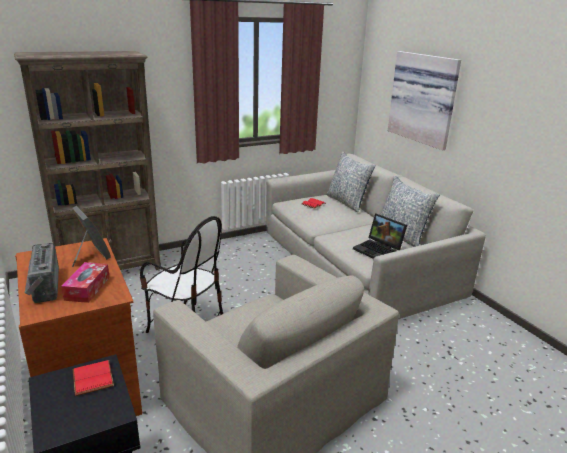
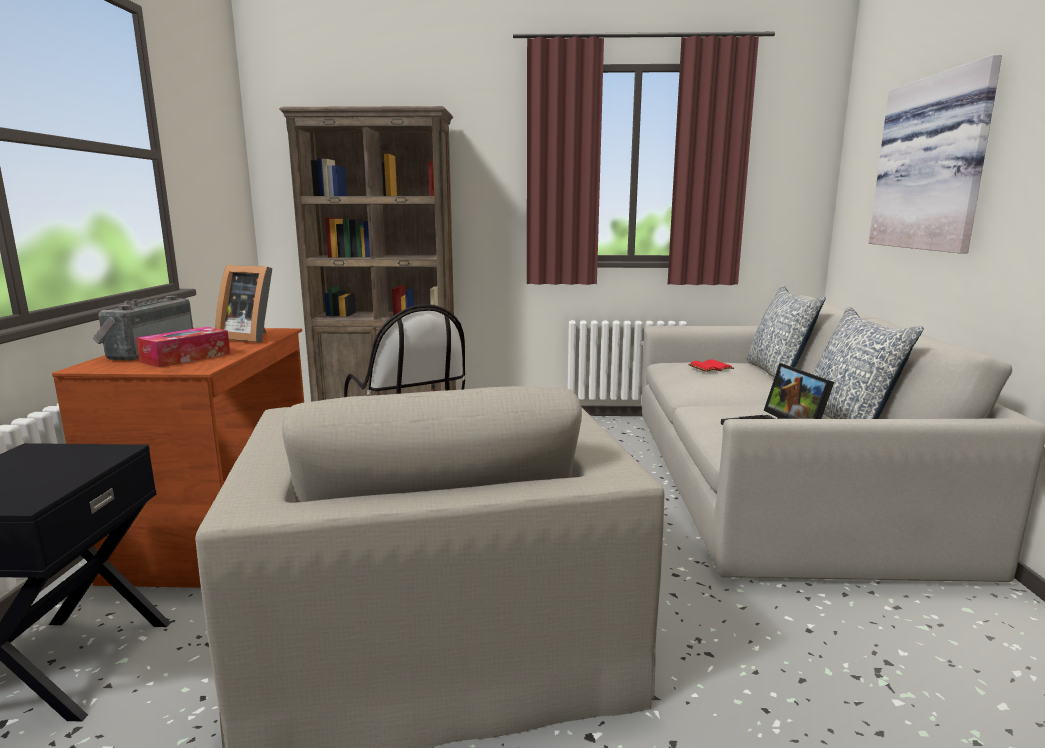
camera: 30 degrees right, 10 degrees down
picture frame [72,206,111,267] -> picture frame turned 120 degrees clockwise [215,265,272,343]
red book [73,360,114,396] -> none

